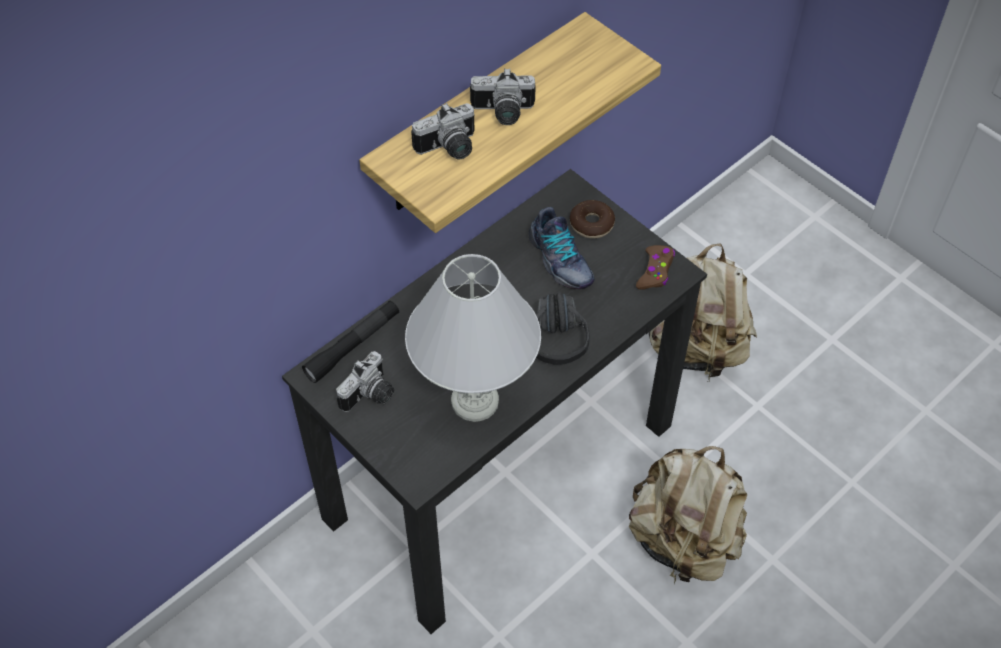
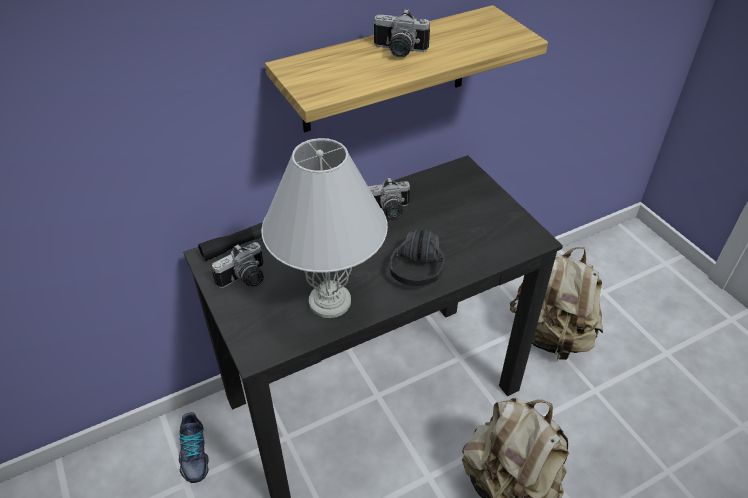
camera: 15 degrees right, 10 degrees down
camera [411,103,475,160] -> camera moved to [368,177,410,219]
shoe [529,207,595,289] -> shoe moved to [179,412,209,483]
donut [570,200,615,239] -> none
brown game controller [636,245,675,289] -> none

